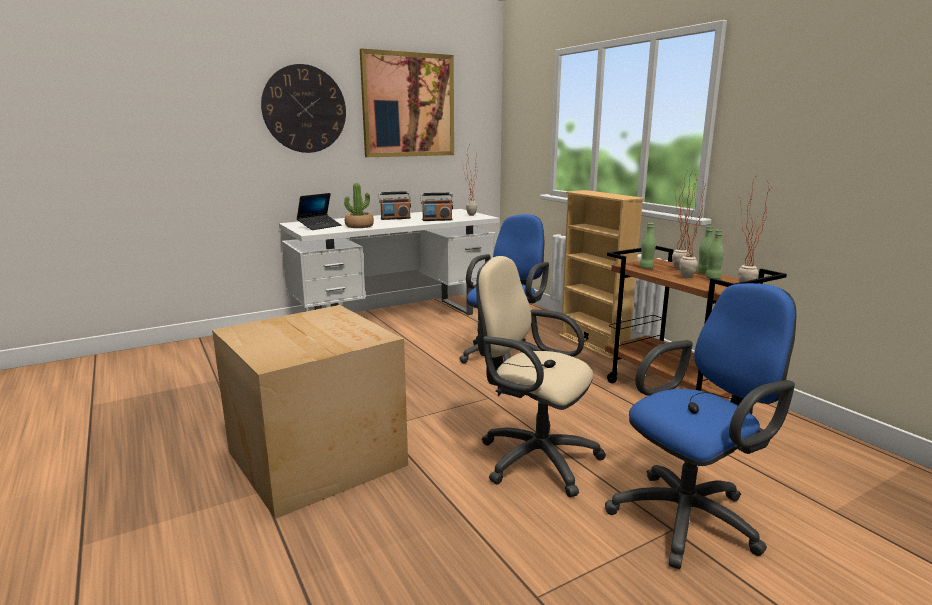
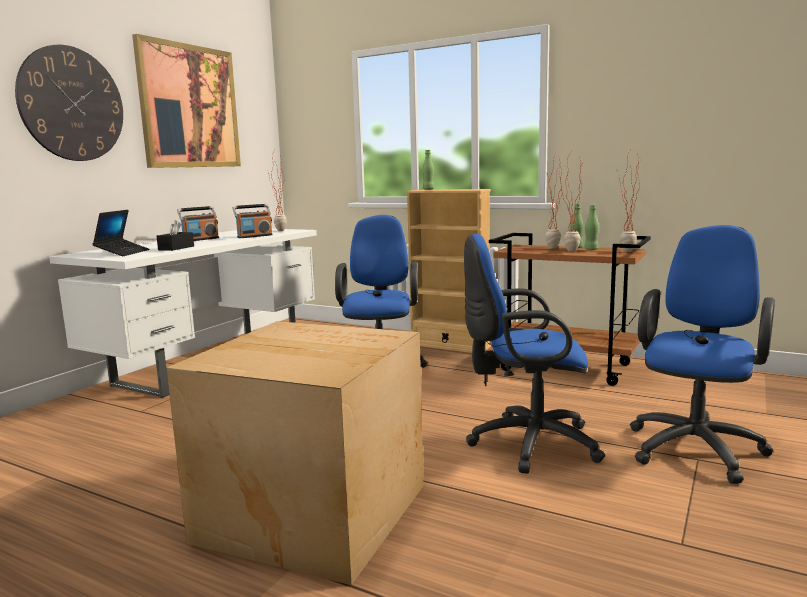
camera: 30 degrees left, 5 degrees down
potted plant [344,183,374,228] -> black tissue box [157,220,194,251]
beige office chair [476,256,606,497] -> blue office chair [464,234,605,474]
green bottle [639,223,656,269] -> green bottle moved to [422,150,434,190]

